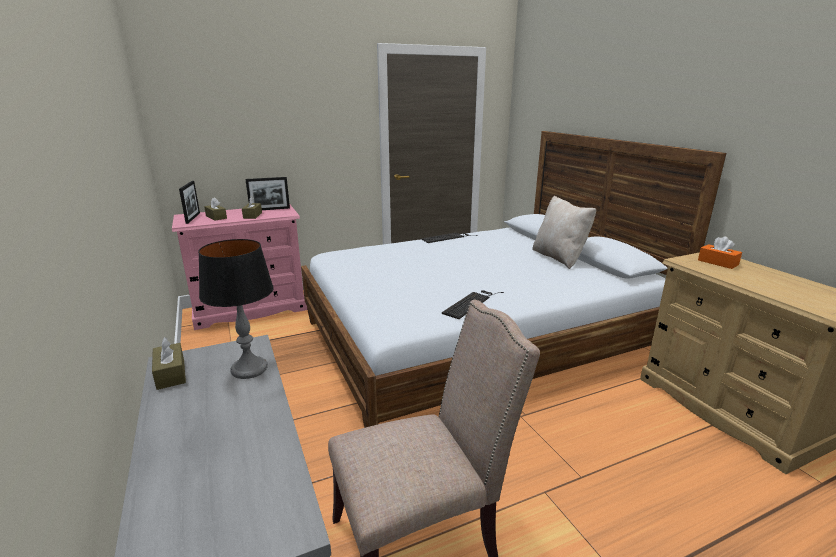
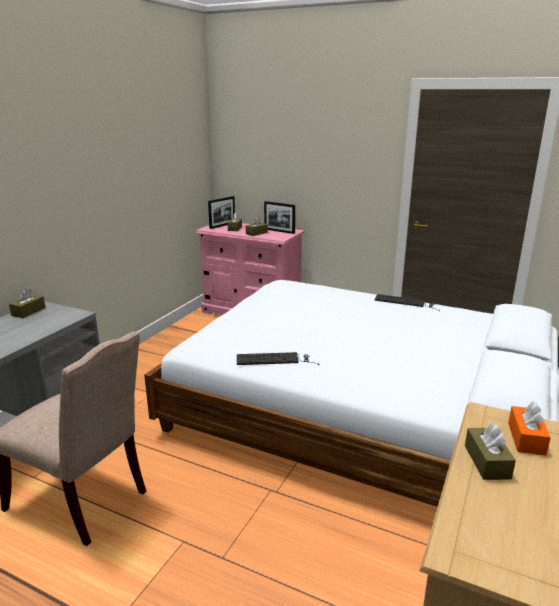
camera: 50 degrees right, 0 degrees up
table lamp [198,239,274,379] -> none
beige pillow [532,196,596,269] -> none
none -> brown tissue box [465,422,516,480]

